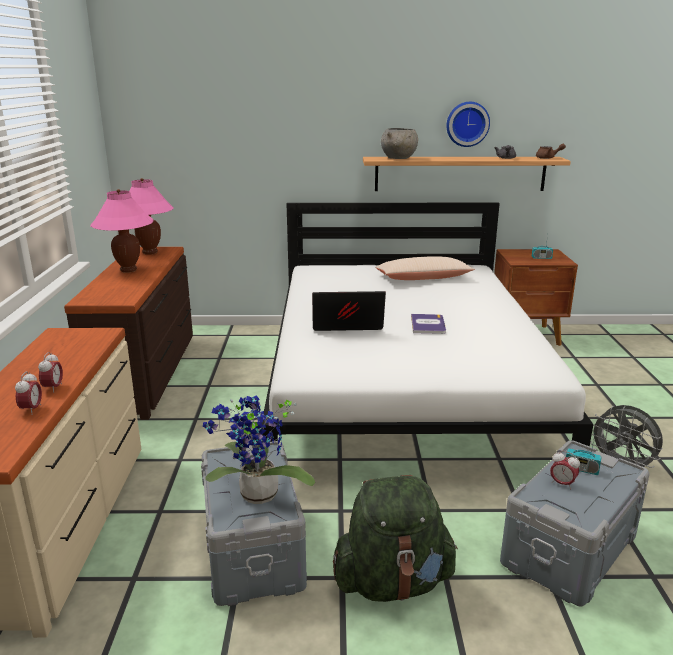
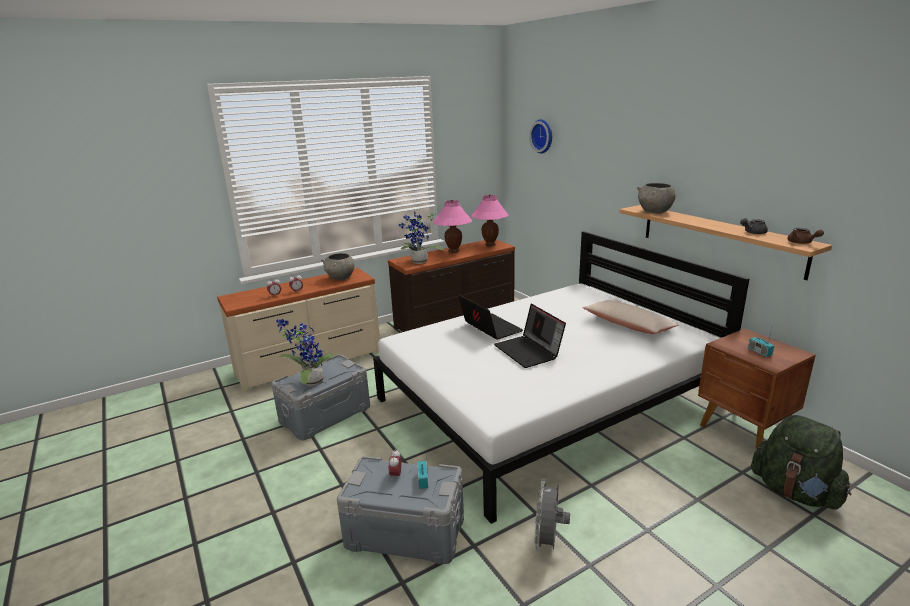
camera: 60 degrees right, 0 degrees up
green backpack [333,475,458,602] -> green backpack moved to [751,415,851,510]
book [411,314,446,334] -> laptop [494,304,566,368]
wall clock [446,102,490,147] -> wall clock moved to [529,119,552,154]
none -> grey bowl [321,253,355,280]
none -> potted plant [399,211,444,264]

